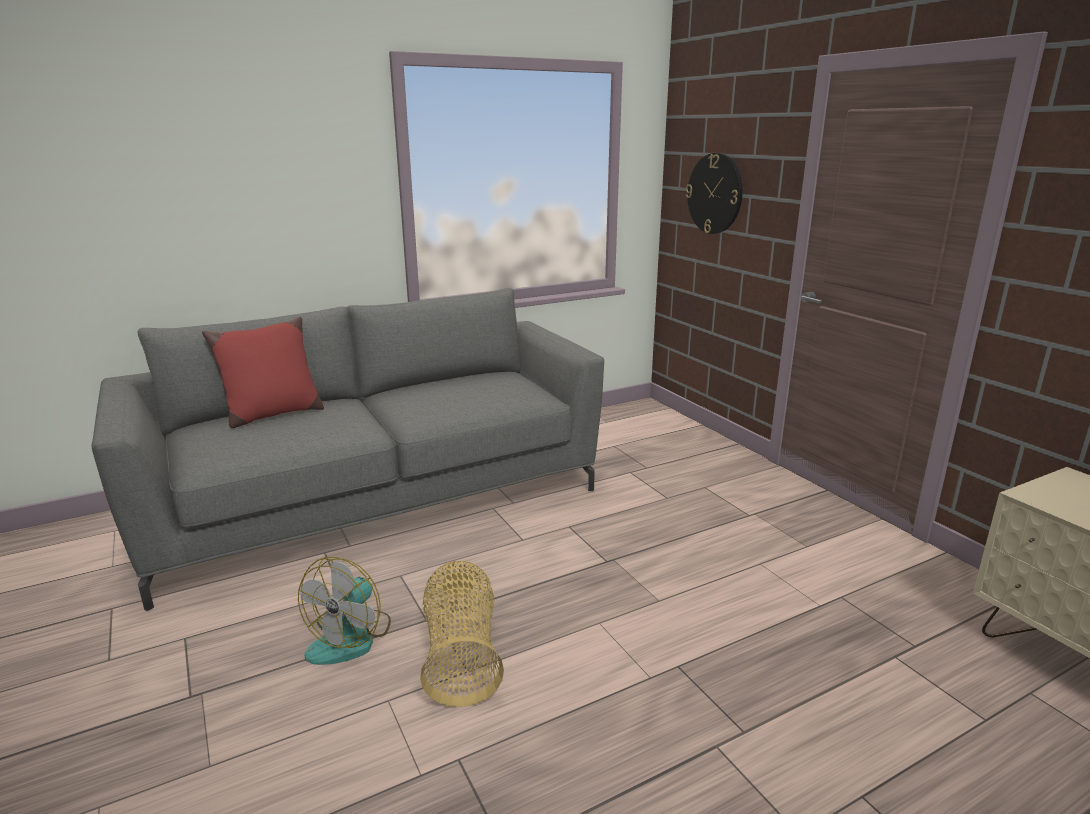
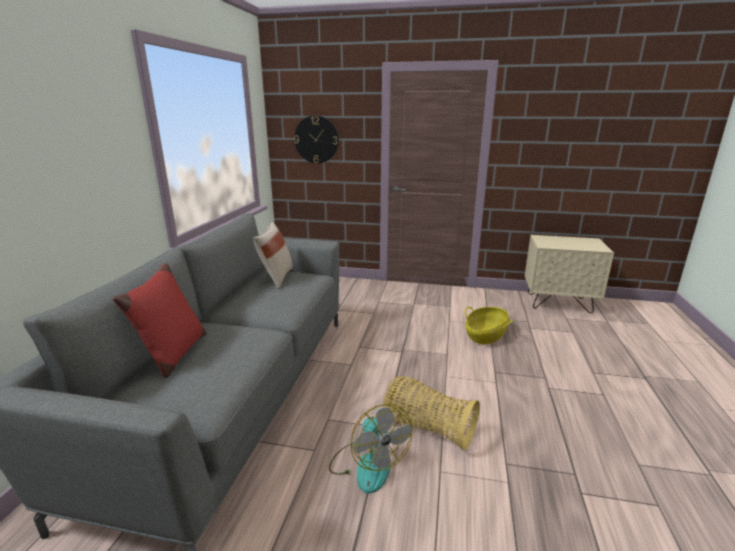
camera: 50 degrees left, 0 degrees up
none -> beige pillow [253,222,293,289]
none -> basket [464,306,513,344]

